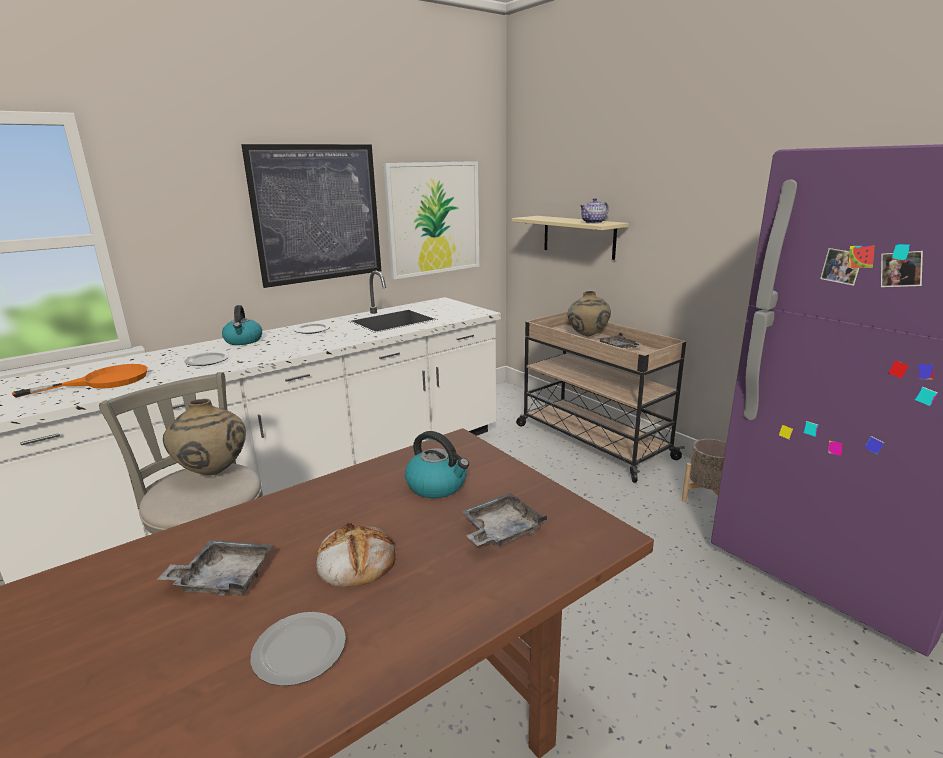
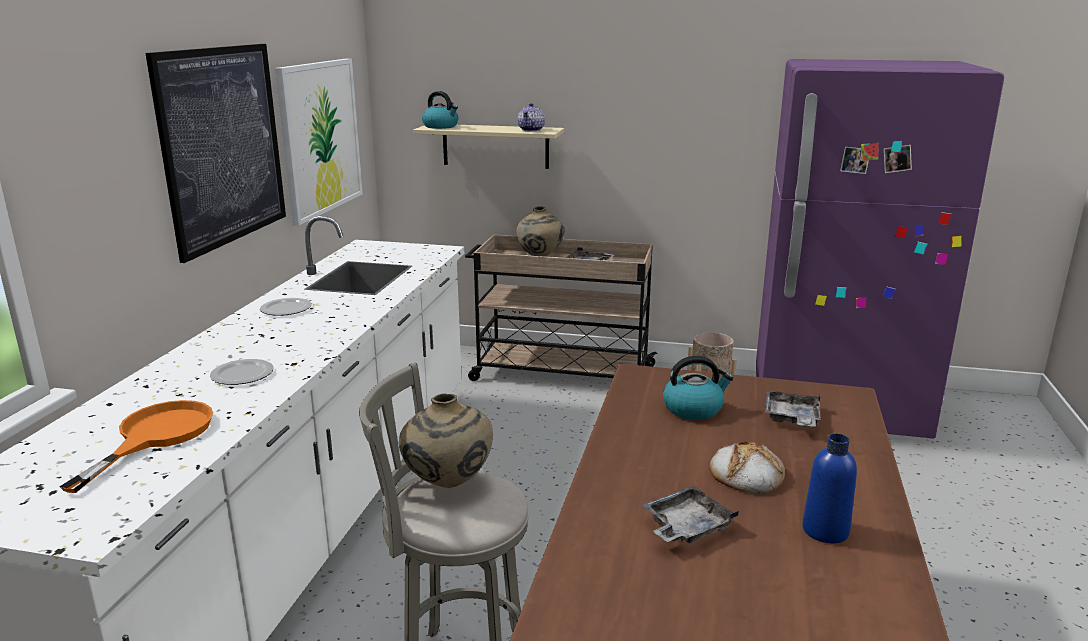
camera: 40 degrees left, 0 degrees up
kettle [222,305,262,345] -> kettle moved to [422,91,458,129]
plate [251,612,346,686] -> blue bottle [802,434,857,543]

